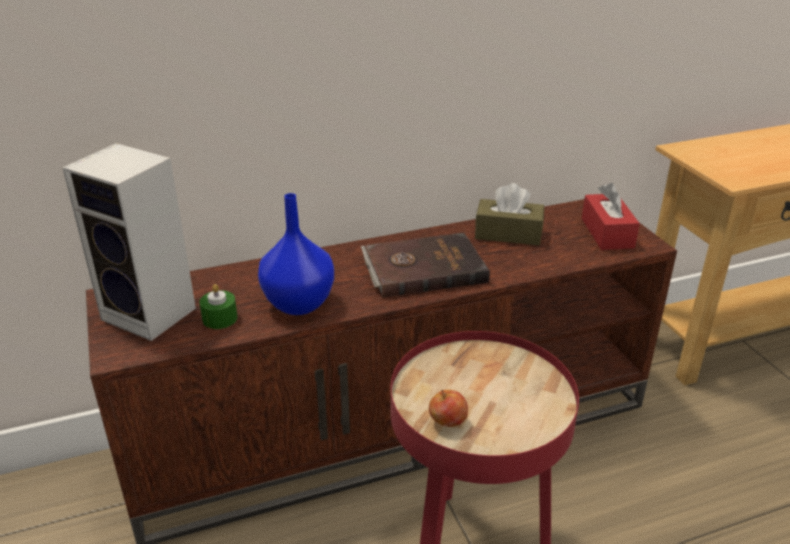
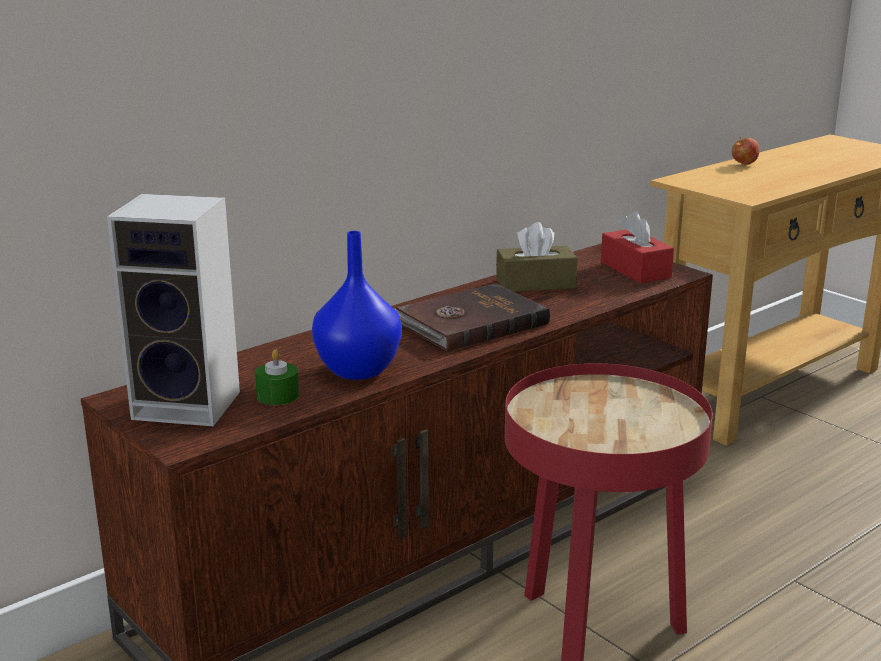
camera: 20 degrees left, 10 degrees down
apple [429,389,468,427] -> apple moved to [732,137,760,165]

